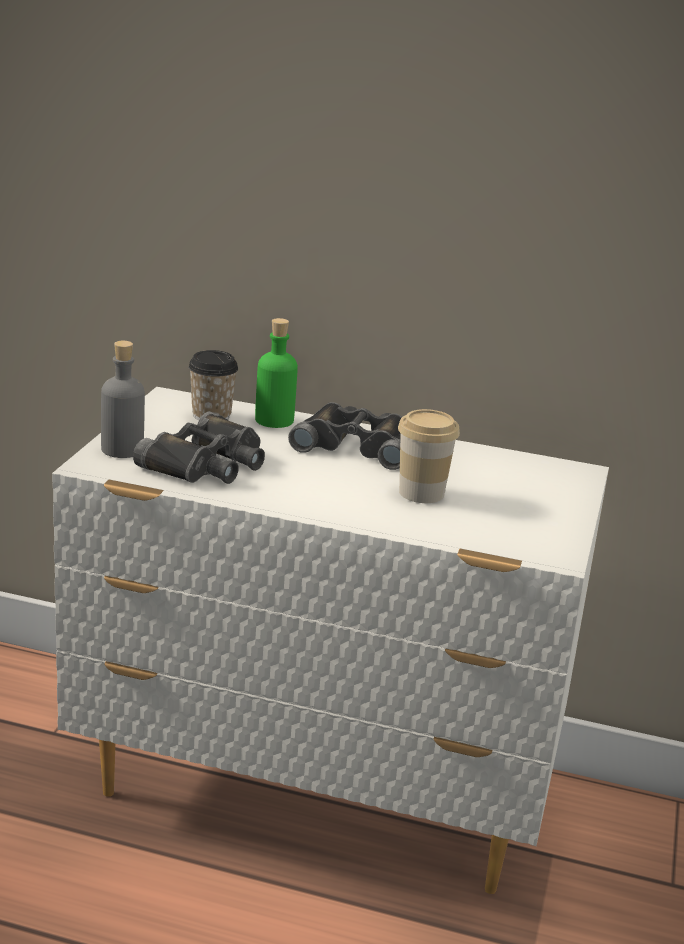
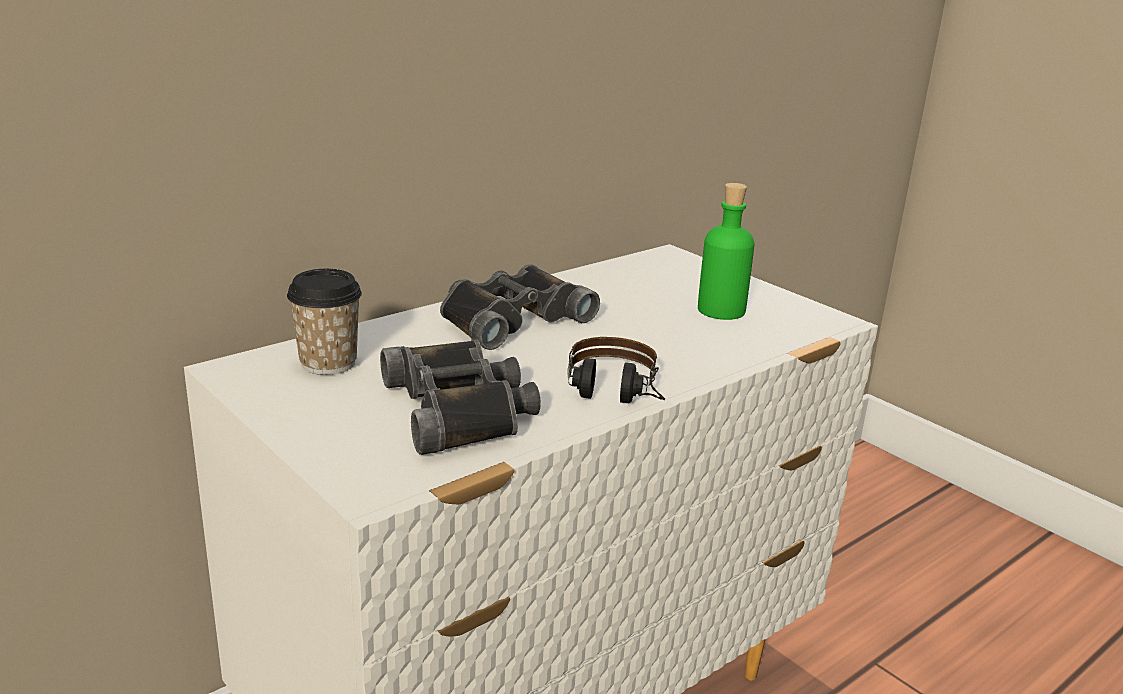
camera: 55 degrees left, 0 degrees up
grey bottle [101,341,145,458] -> none
green bottle [255,318,298,428] -> green bottle moved to [698,183,754,320]
cup [398,409,460,503] -> none
none -> headphones [568,337,665,403]

